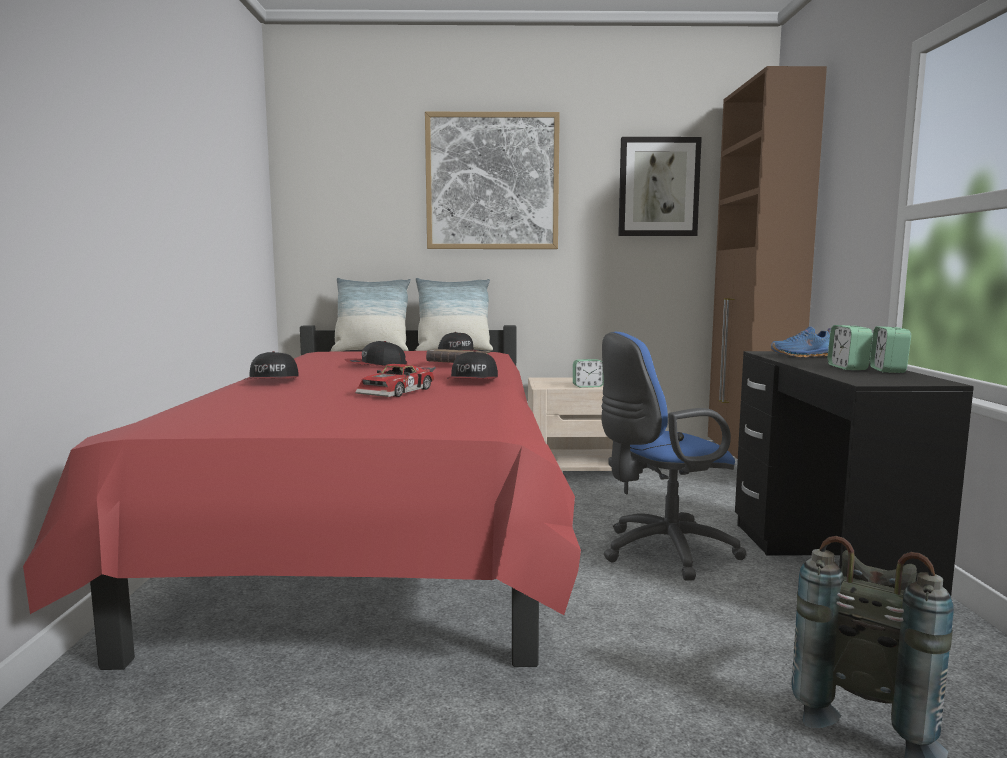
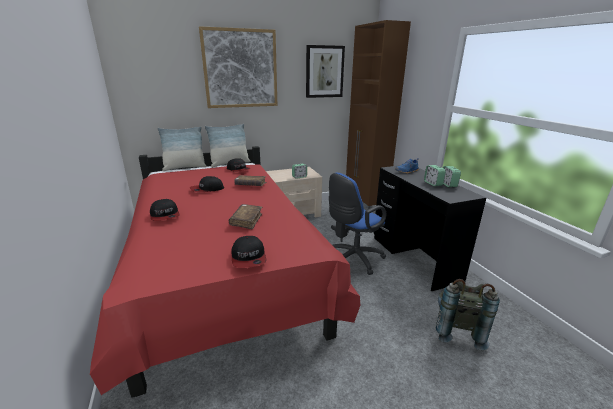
camera: 20 degrees left, 15 degrees up
toy car [355,364,435,397] -> brown book [229,204,262,230]
cap [448,351,498,379] -> cap moved to [231,236,266,268]

